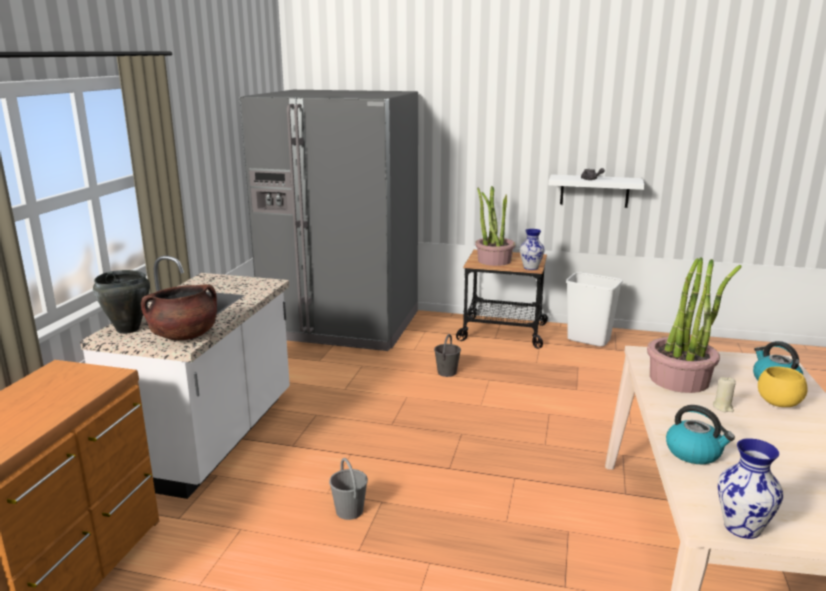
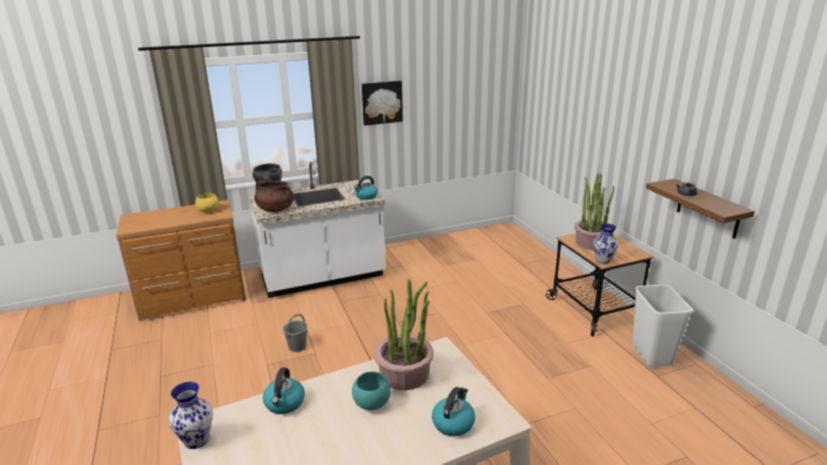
camera: 55 degrees right, 5 degrees up
grey fridge [240,90,418,351] -> none
grey bucket [434,334,461,377] -> none
white shelf [549,174,645,208] -> brown shelf [646,179,755,239]
beige candle [713,377,736,412] -> turquoise bowl [352,371,391,410]
yellow bowl [758,367,807,407] -> yellow bowl moved to [195,193,219,212]
none -> kettle [354,176,378,200]
none -> picture [362,81,403,126]

